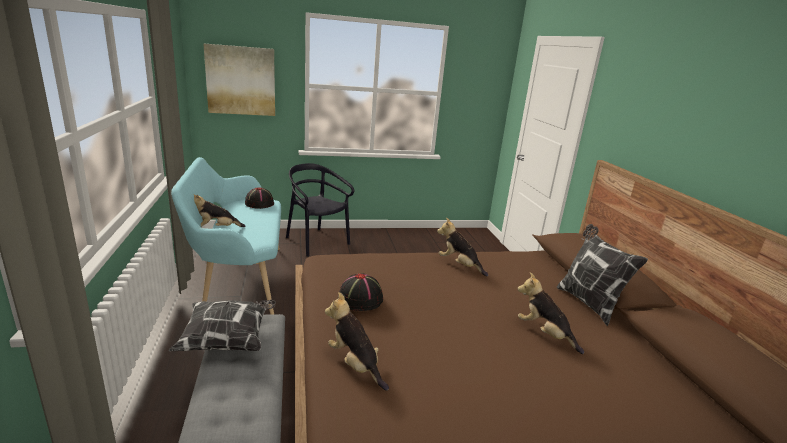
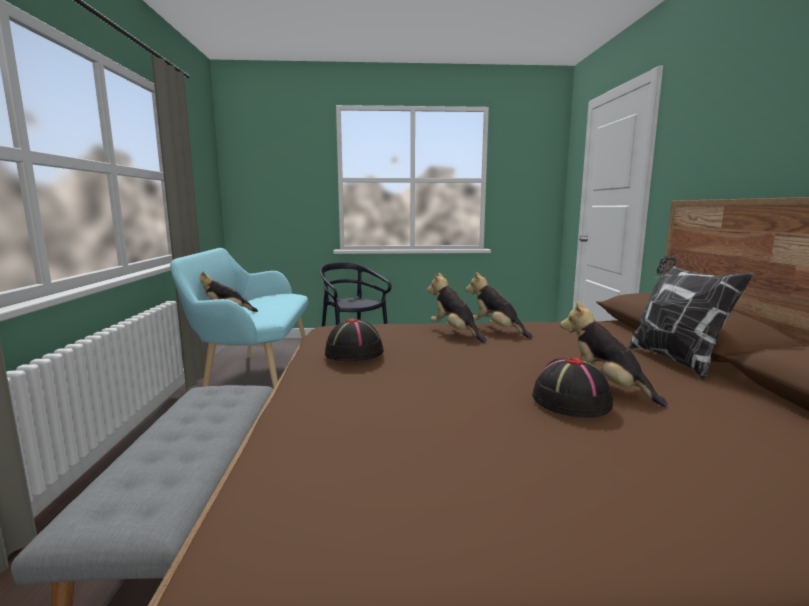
camera: 10 degrees right, 10 degrees down
pillow [169,299,276,351] -> none
picture [204,44,275,116] -> none
black hat [245,187,274,209] -> black hat moved to [532,357,613,418]
plush toy [325,292,389,391] -> plush toy moved to [427,272,486,342]

